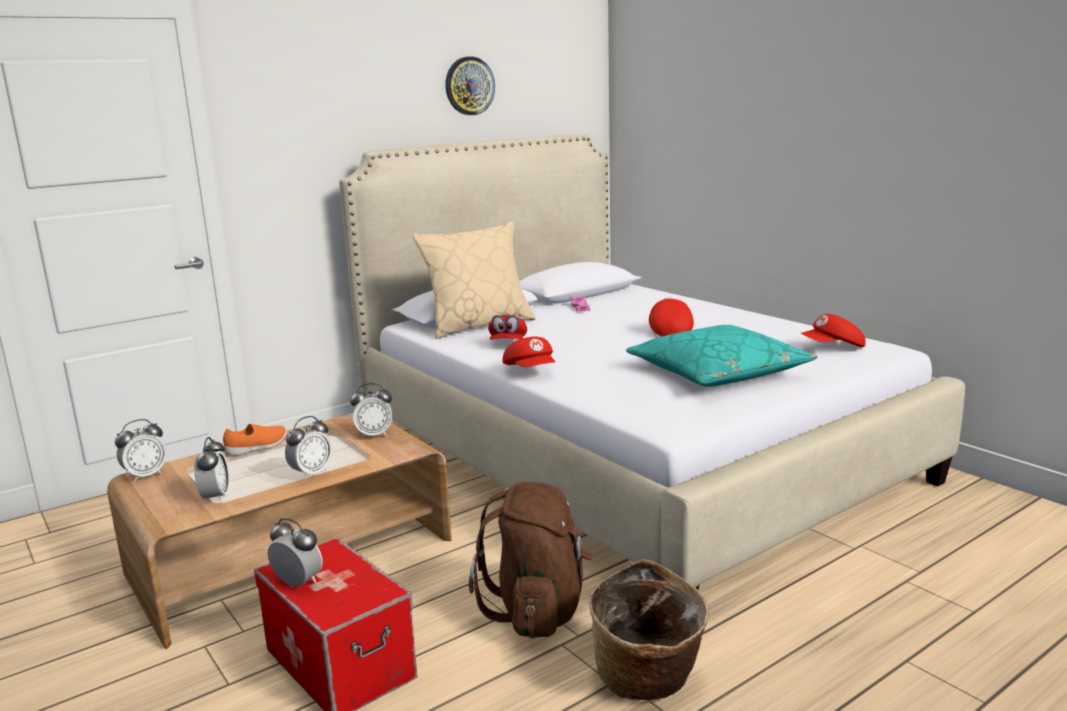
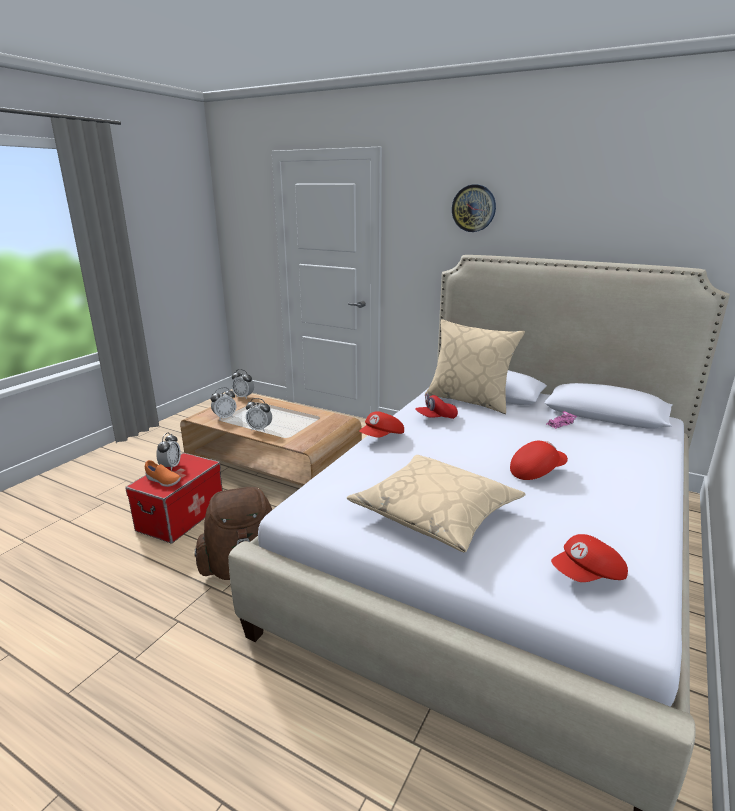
camera: 65 degrees right, 5 degrees up
orange shoe [223,424,286,456] -> orange shoe moved to [145,460,181,487]
alarm clock [350,383,392,438] -> none
wall clock [445,56,495,115] -> wall clock moved to [452,184,496,232]
basket [589,559,709,700] -> none
turquoise pillow [626,325,818,387] -> beige pillow [347,455,526,552]
red cap [801,314,866,347] -> red cap turned 75 degrees counterclockwise [551,534,628,582]

